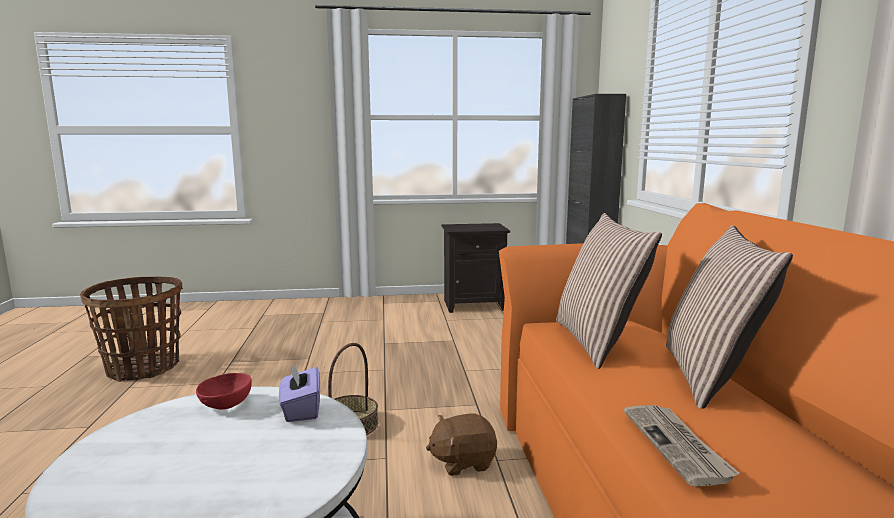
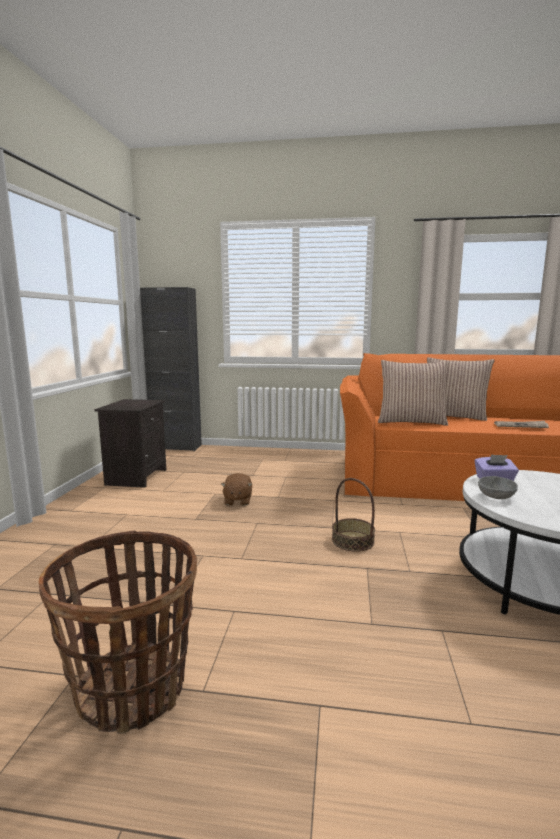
camera: 75 degrees left, 0 degrees up
red bowl [196,373,252,409] -> grey bowl [478,476,518,499]
brown plush toy [426,413,497,476] -> brown plush toy moved to [221,473,252,506]

